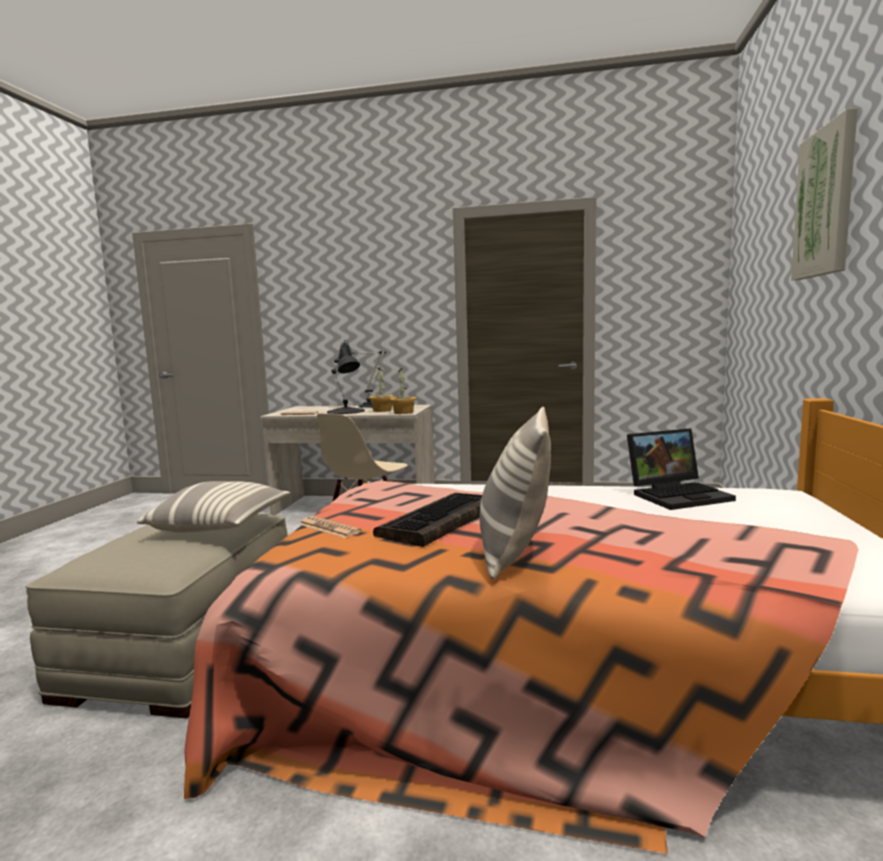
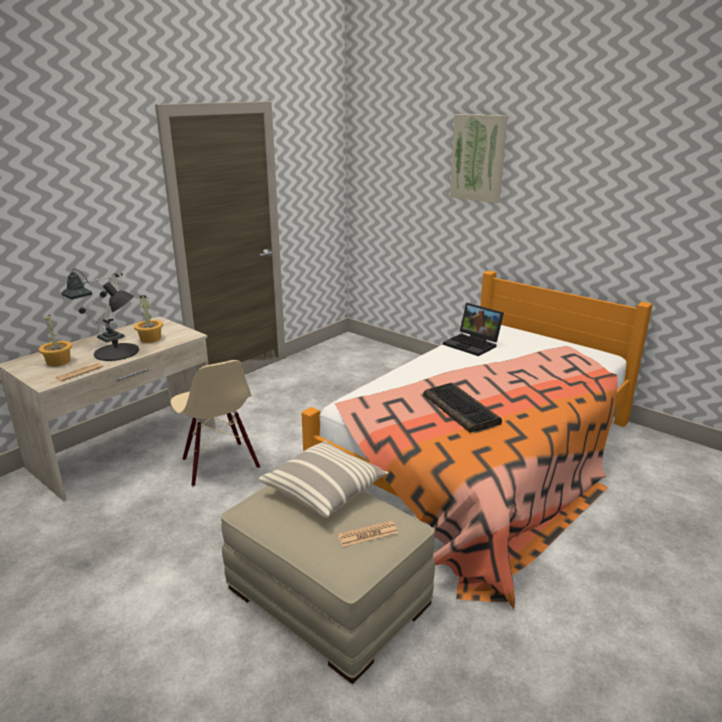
camera: 60 degrees left, 15 degrees up
newspaper [299,516,361,538] -> newspaper moved to [337,521,398,547]
potted plant [390,368,416,414] -> potted plant moved to [39,314,72,367]
pillow [480,407,551,579] -> none
laptop [627,428,736,510] -> laptop turned 120 degrees clockwise [443,303,504,356]

